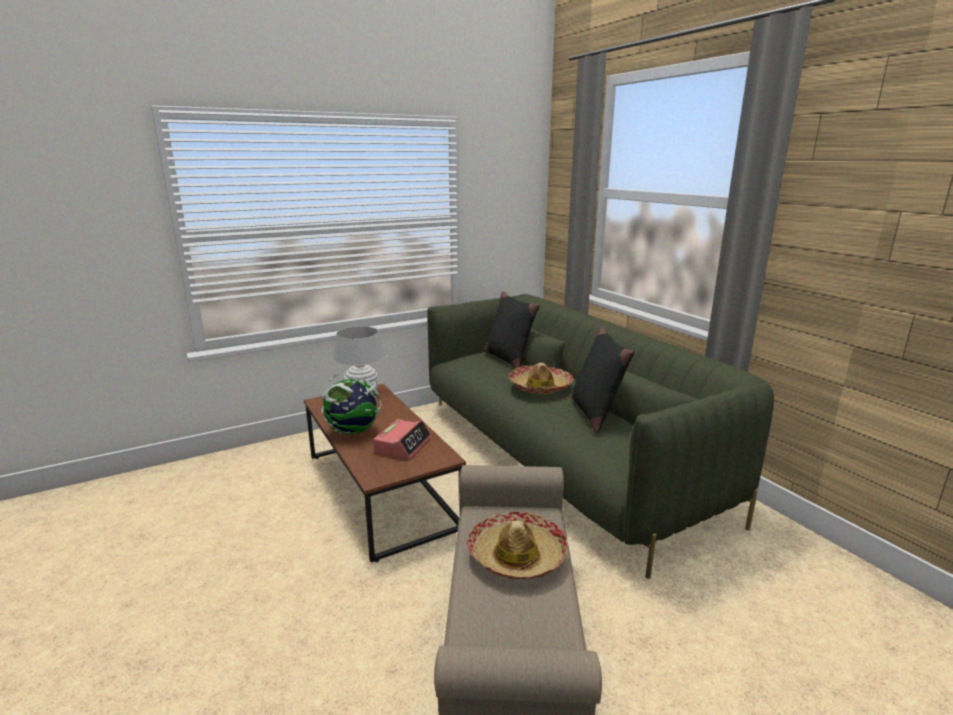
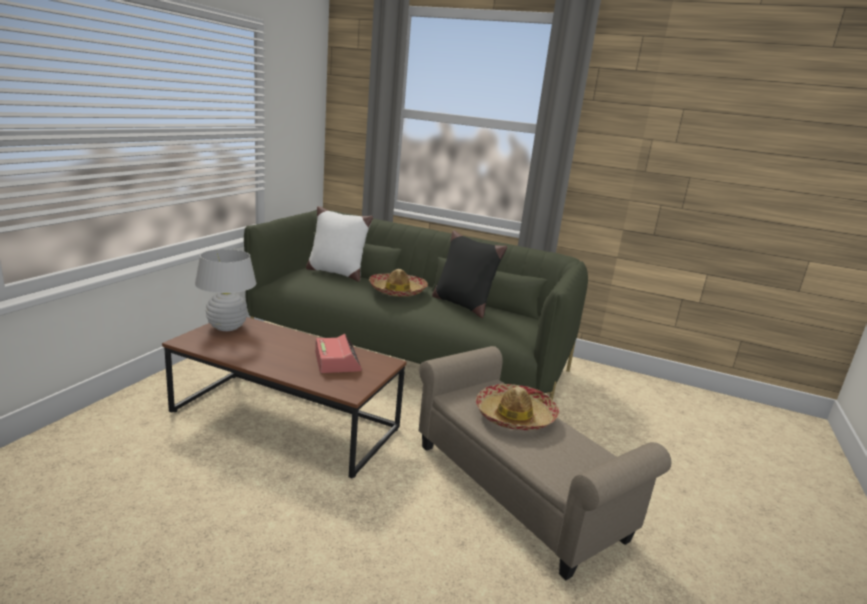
camera: 40 degrees left, 0 degrees up
globe [322,374,382,435] -> none
black pillow [484,291,539,369] -> white pillow [306,206,373,281]

